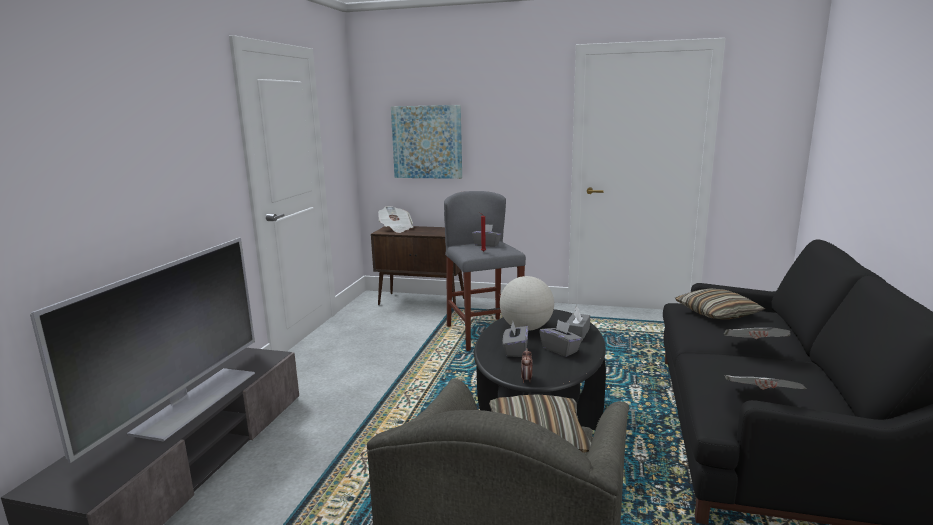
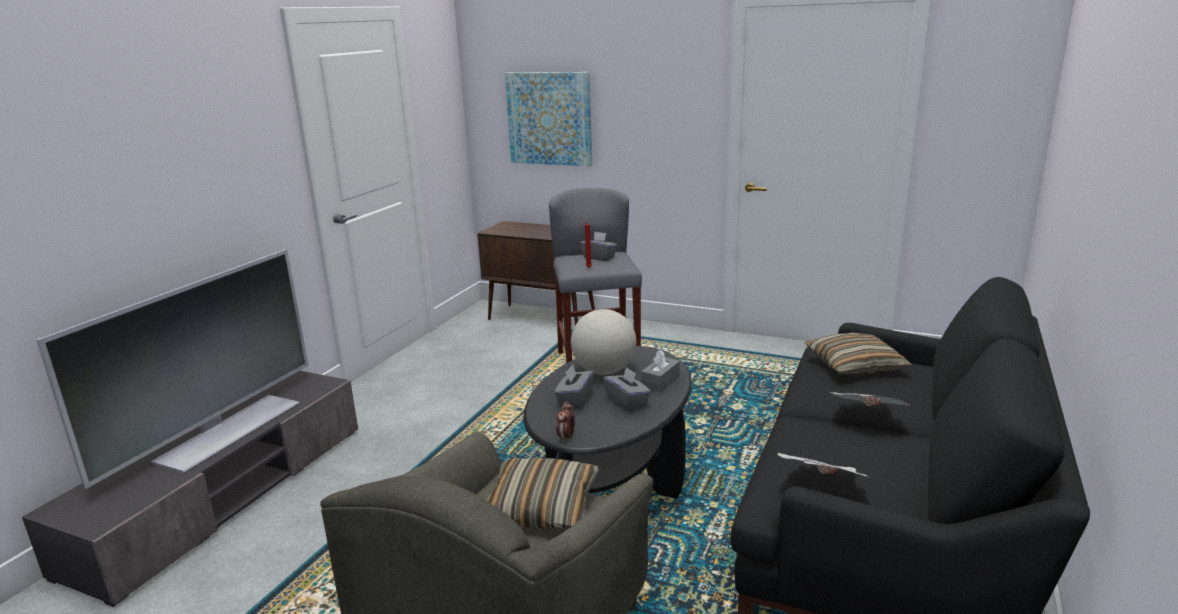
camera: 10 degrees right, 5 degrees up
newspaper [378,206,413,233] -> none

